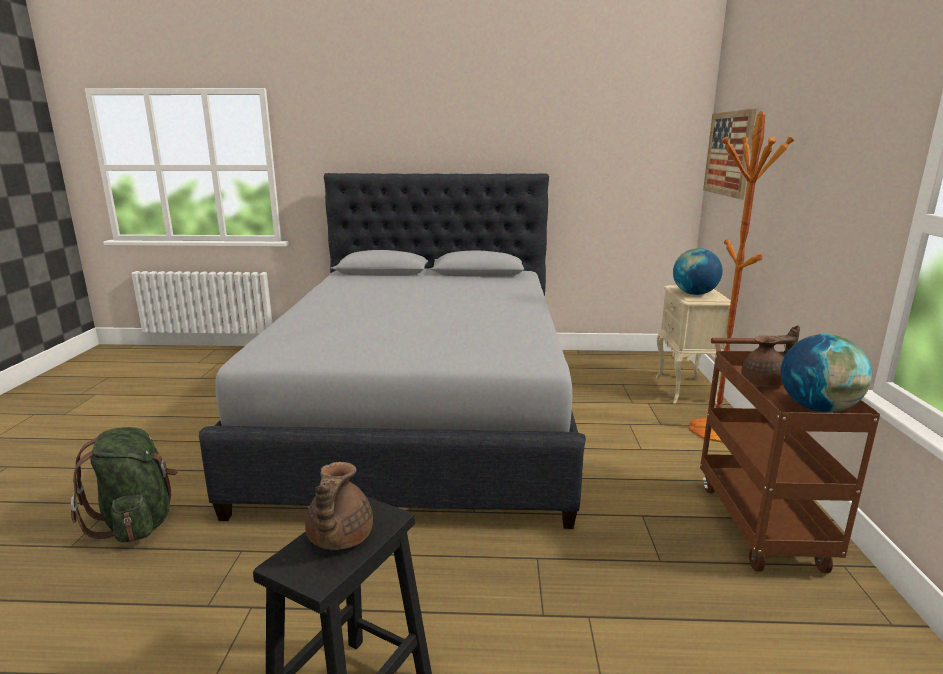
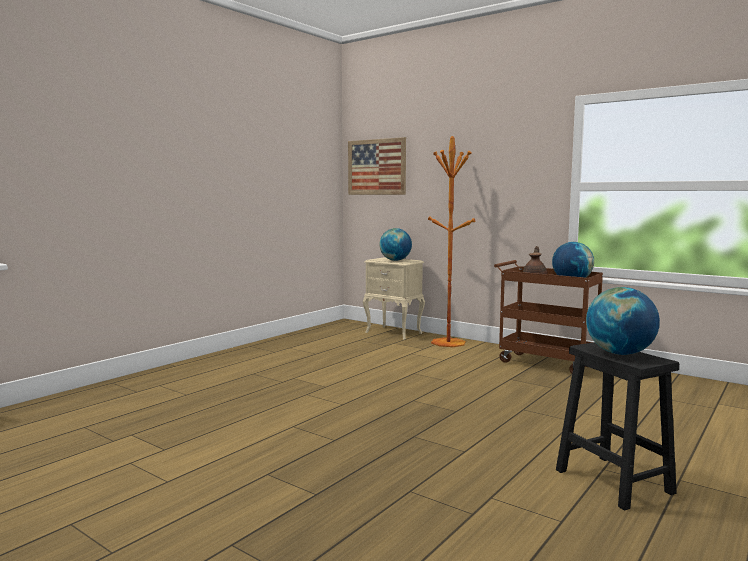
camera: 55 degrees left, 10 degrees down
green backpack [70,427,177,543] -> none
grey bed [199,173,586,529] -> none
brown teapot [305,462,373,550] -> globe [586,287,660,355]

